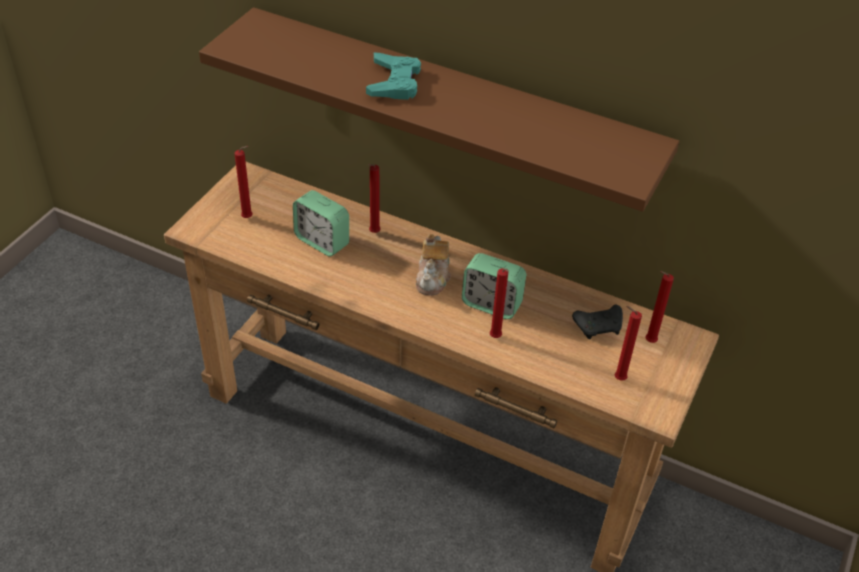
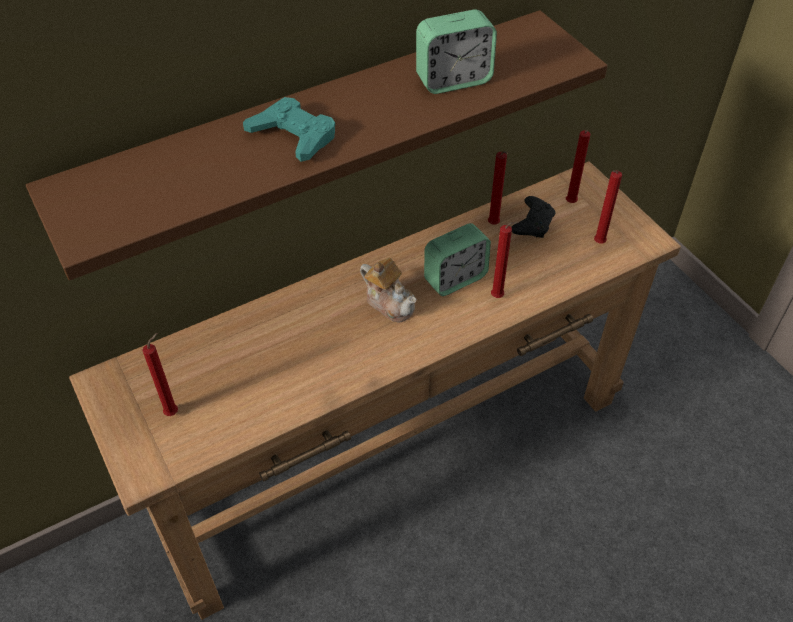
camera: 55 degrees left, 5 degrees up
alarm clock [293,190,349,257] -> alarm clock moved to [416,9,497,94]
red candle [368,164,381,233] -> red candle moved to [488,151,508,224]

